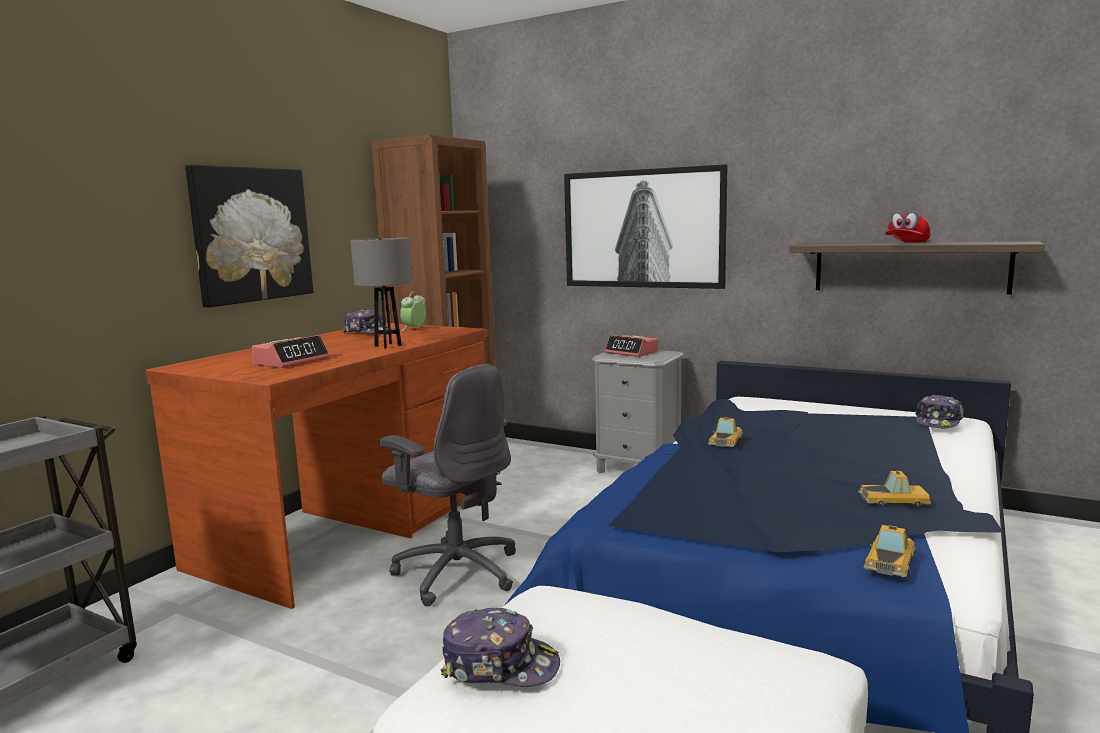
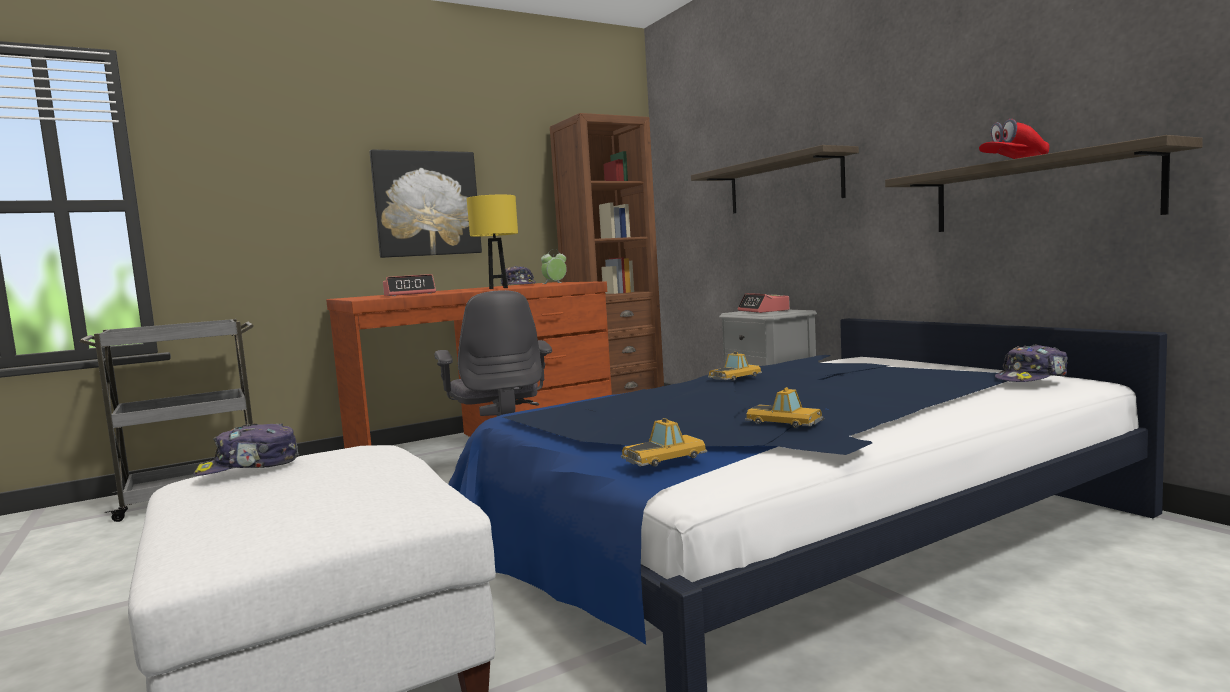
camera: 30 degrees right, 5 degrees down
grey table lamp [350,238,412,348] -> yellow table lamp [467,195,518,289]
cap [441,608,560,687] -> cap turned 120 degrees clockwise [193,423,299,476]
picture [564,164,728,289] -> shelf [691,145,859,214]

